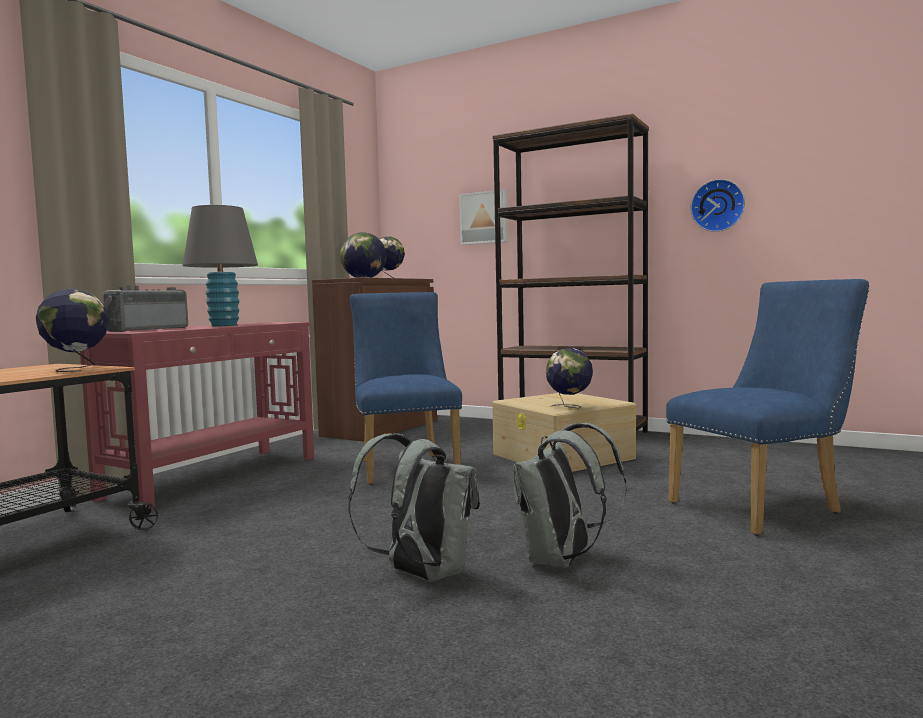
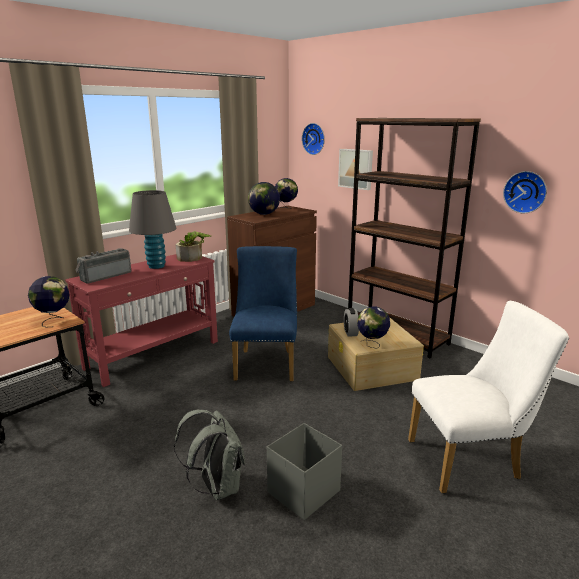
camera: 15 degrees right, 15 degrees up
grey backpack [513,423,627,568] -> grey storage box [267,423,342,520]
blue chair [666,279,870,536] -> white chair [408,301,569,493]
none -> potted plant [175,231,211,262]
none -> wall clock [302,123,325,155]
none -> alarm clock [344,308,359,337]

